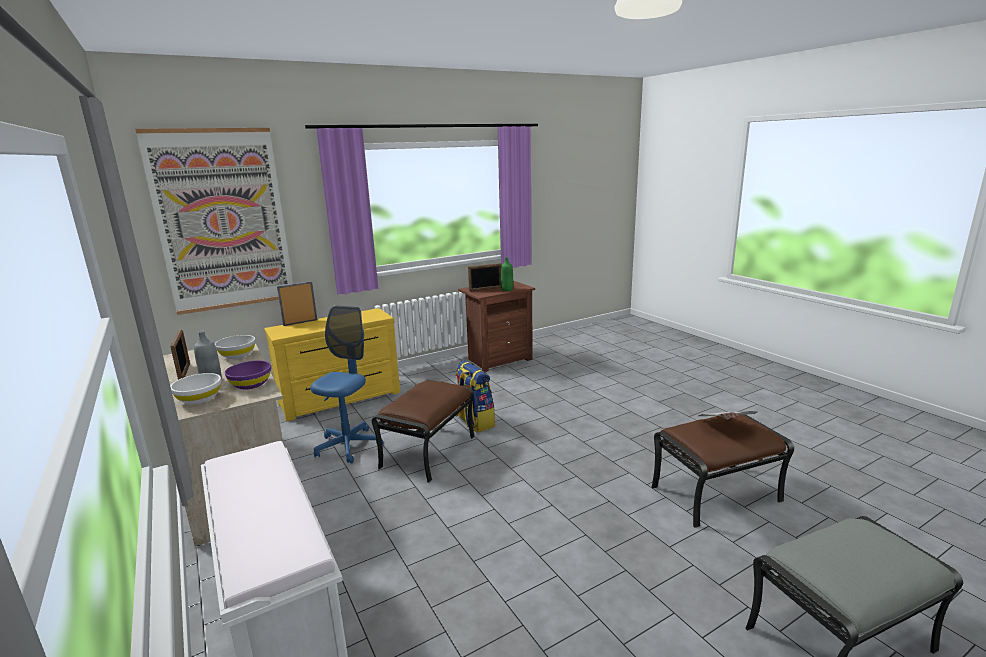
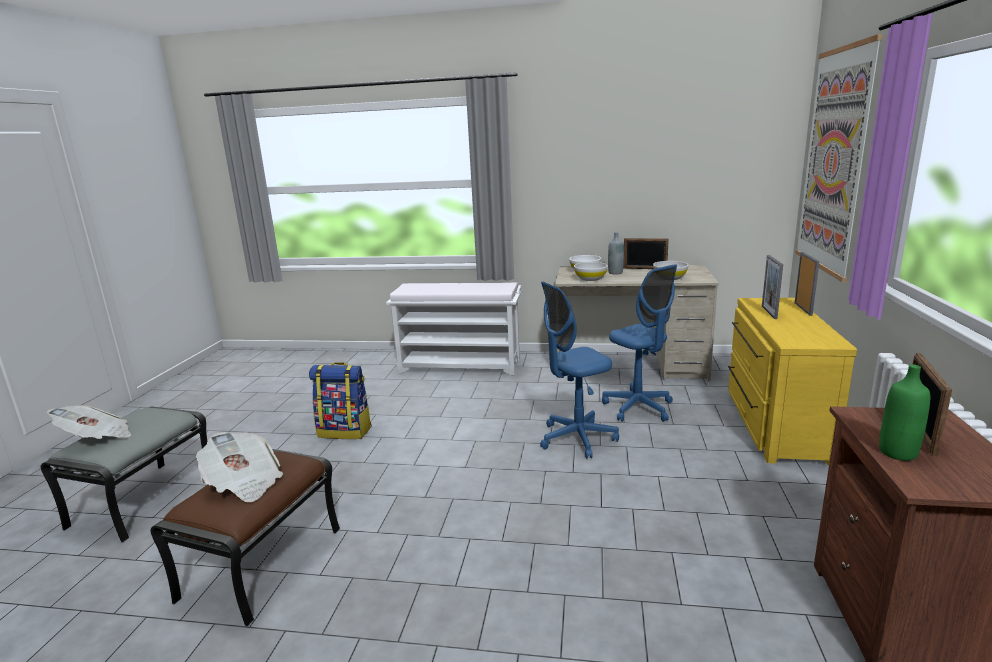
camera: 130 degrees right, 0 degrees up
purple bowl [225,360,271,389] -> white bowl [574,262,608,281]
brown ottoman [372,380,475,483] -> blue office chair [540,281,619,459]
backpack [456,360,495,432] -> backpack moved to [309,362,372,439]
none -> newspaper [47,405,131,439]
none -> picture frame [762,255,783,319]

